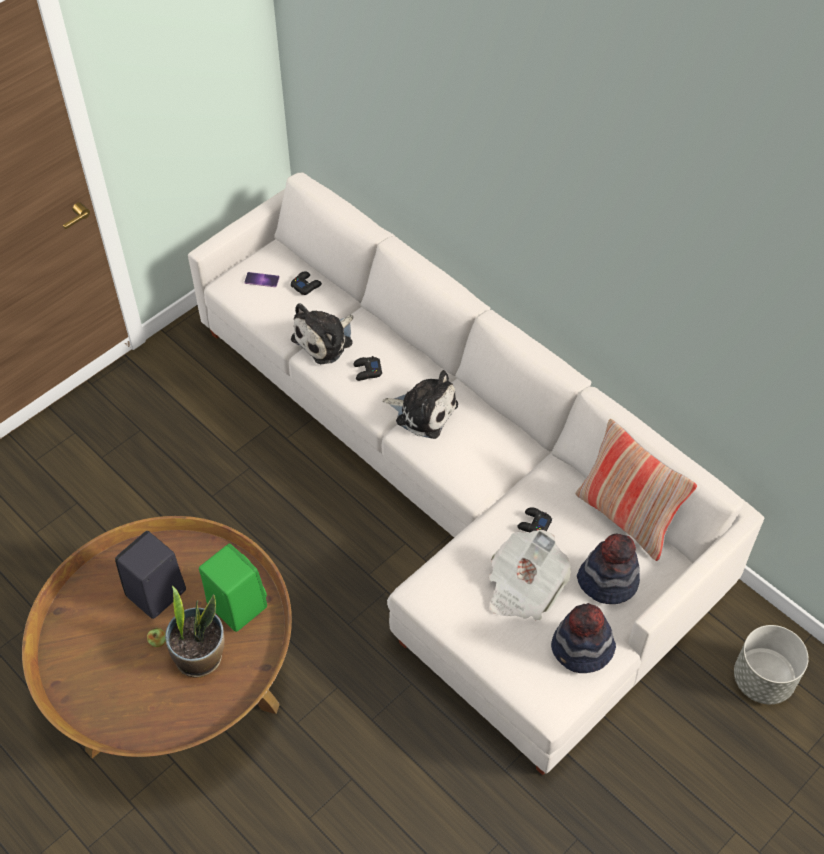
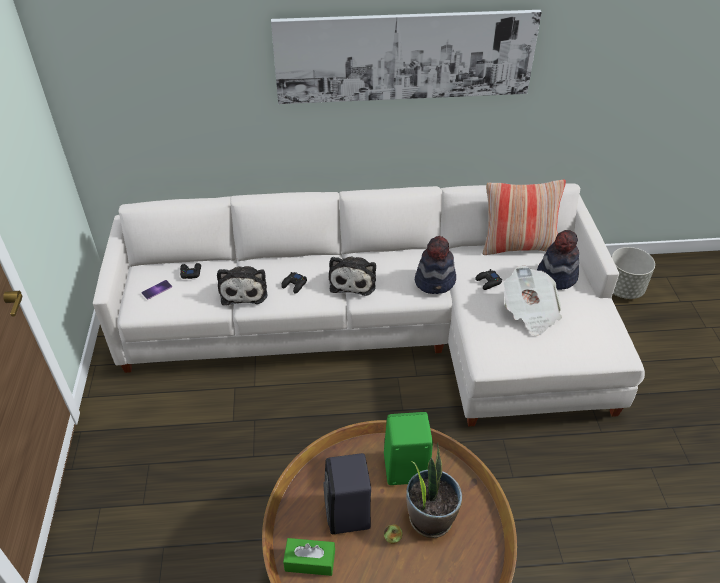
camera: 50 degrees left, 10 degrees down
plush toy [383,370,458,439] -> plush toy turned 120 degrees clockwise [329,256,376,296]
hat [551,603,616,673] -> hat moved to [415,236,456,294]
none -> picture [271,10,542,104]
none -> green tissue box [283,538,335,576]

